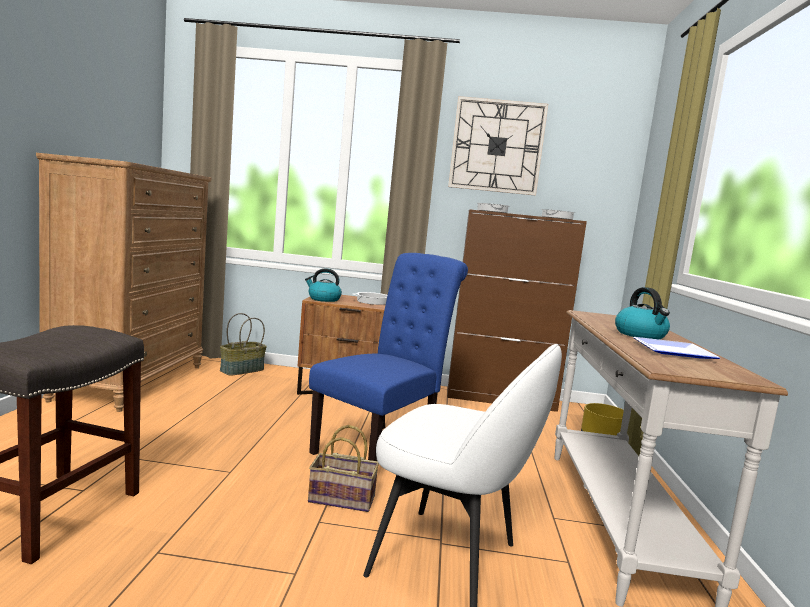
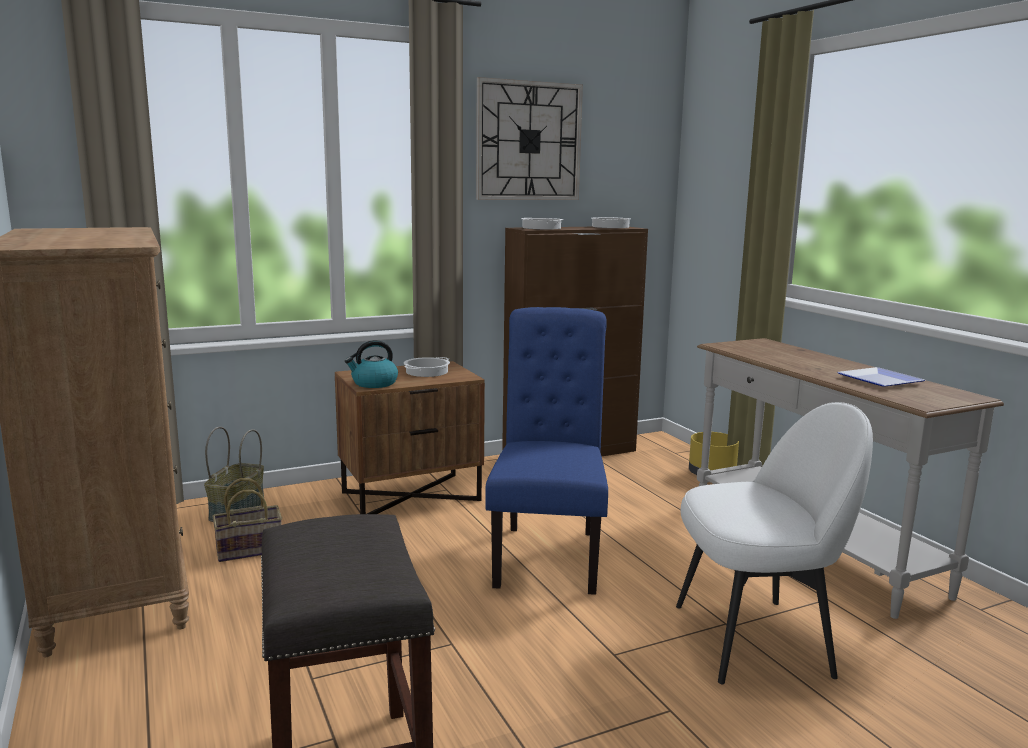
camera: 30 degrees left, 5 degrees up
basket [308,425,379,512] -> basket moved to [212,478,282,562]
kettle [615,287,670,339] -> none

